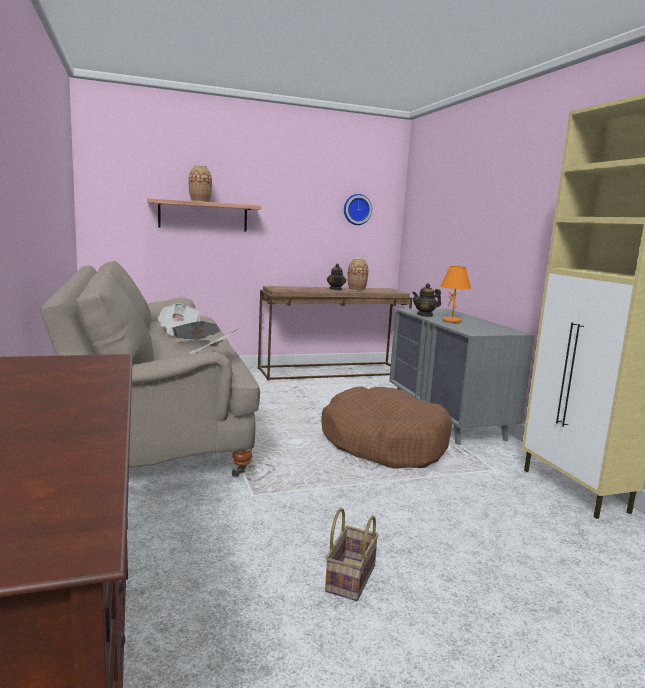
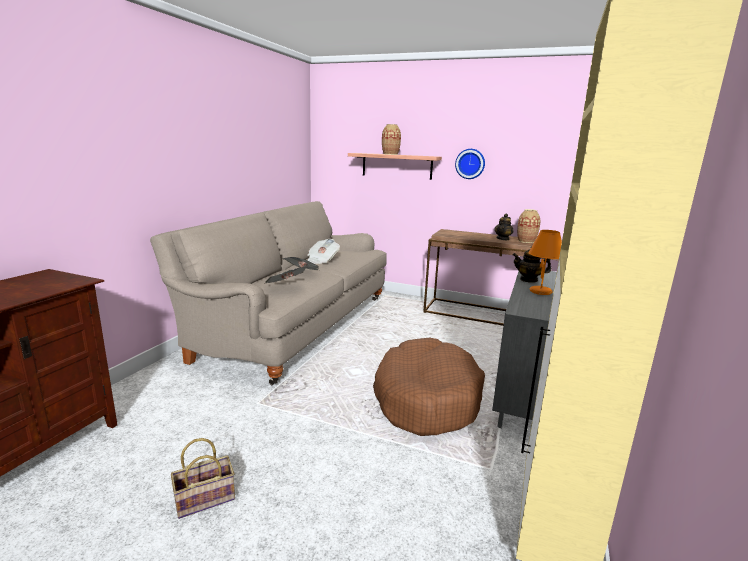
camera: 40 degrees right, 5 degrees up
wall clock [344,194,372,225] -> wall clock moved to [455,149,485,179]

